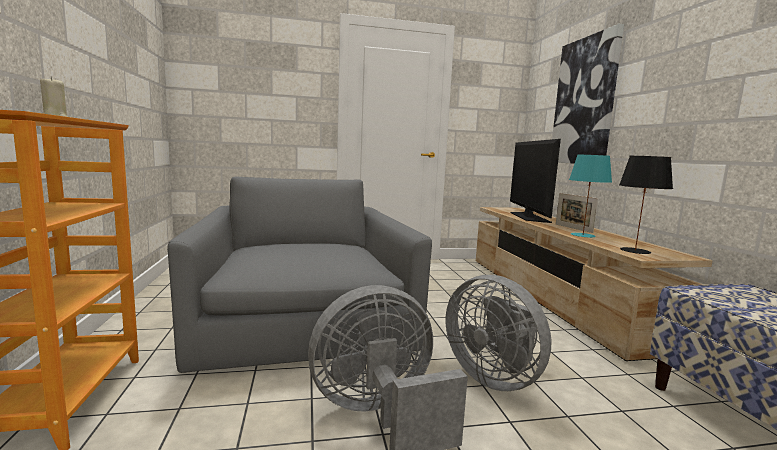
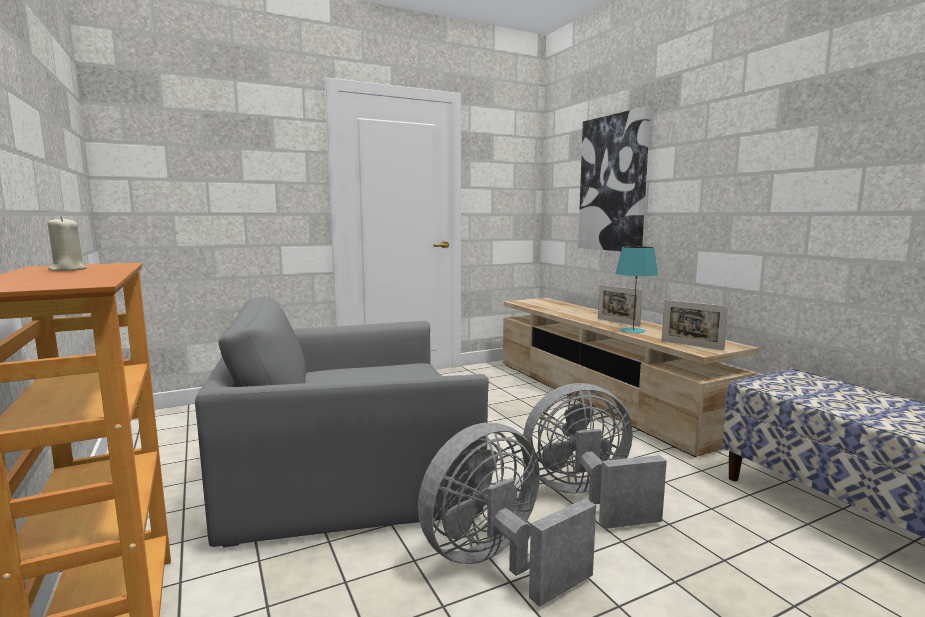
camera: 15 degrees left, 0 degrees up
grey armchair [167,177,432,373] -> grey armchair turned 75 degrees counterclockwise [195,297,489,547]
grey fan [446,275,552,391] -> grey fan turned 135 degrees clockwise [523,383,667,529]
television [510,139,561,223] -> none
black table lamp [619,156,673,254] -> picture frame [662,300,728,350]

